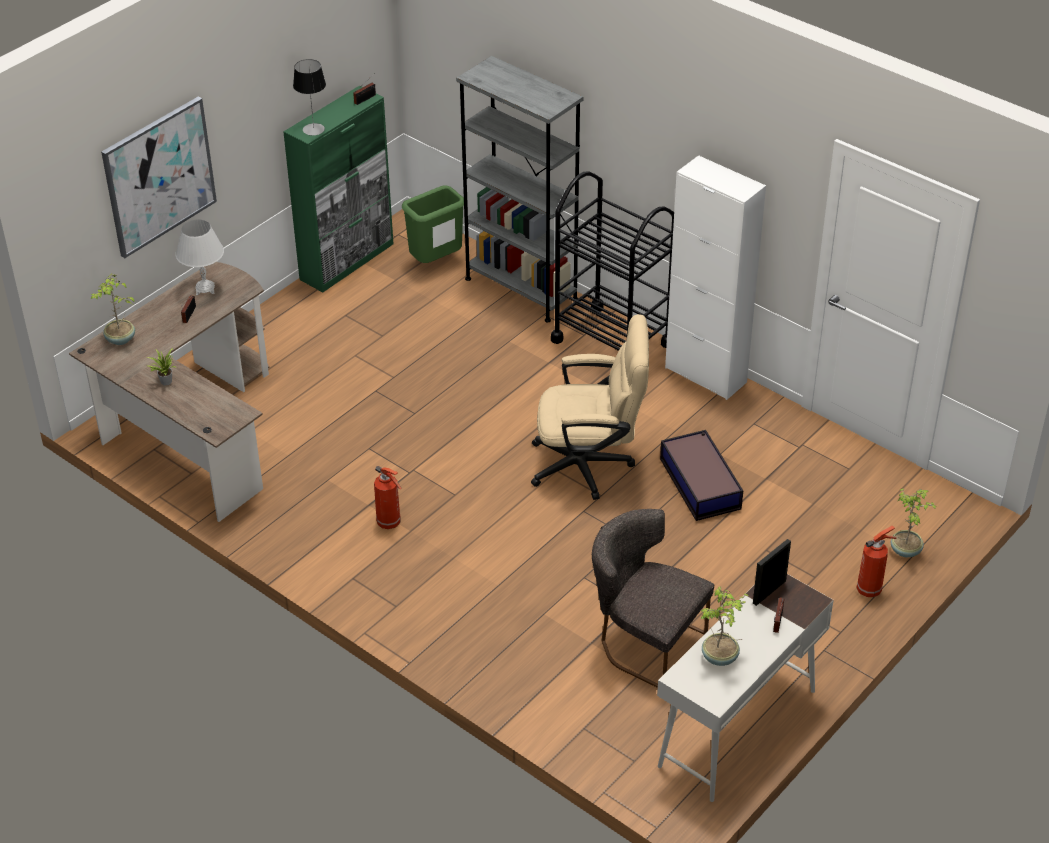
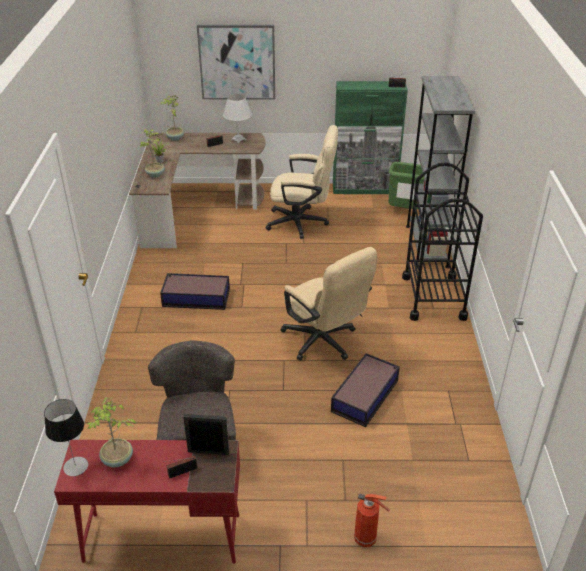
camera: 50 degrees right, 5 degrees down
table lamp [293,59,326,135] -> table lamp moved to [44,399,88,476]
fire extinguisher [374,466,401,529] -> storage box [160,273,230,310]
white desk [657,574,833,802] -> red desk [54,440,240,564]
white cabinet [665,155,766,400] -> none
potted plant [890,488,938,557] -> potted plant moved to [140,129,165,178]
none -> beige office chair [266,125,338,239]

